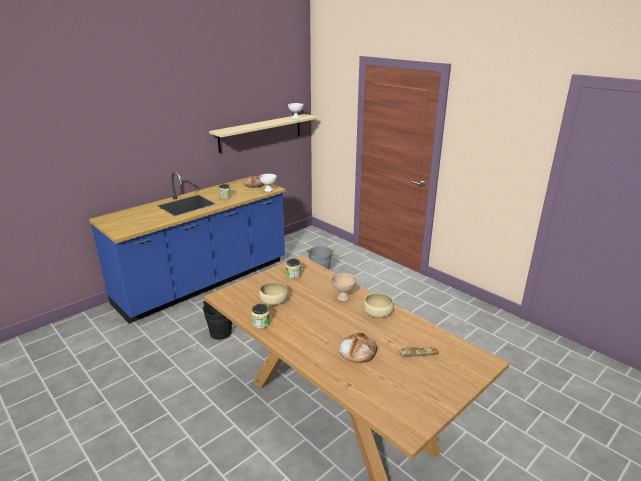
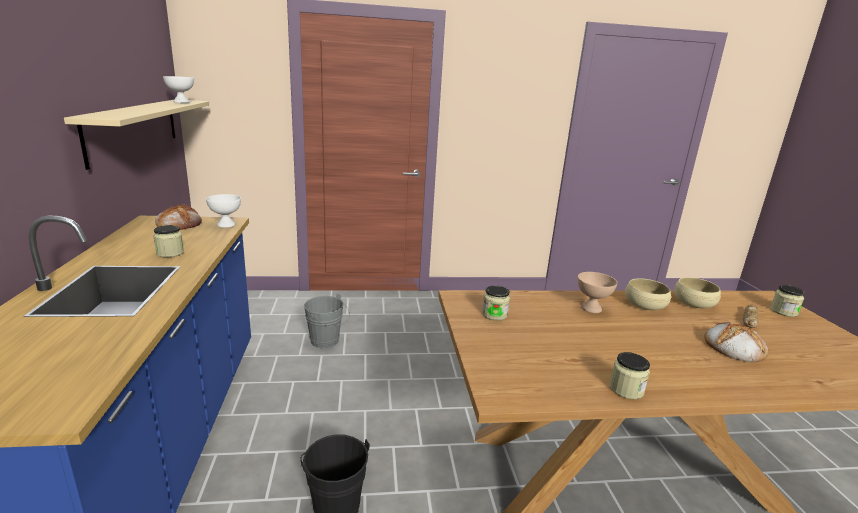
camera: 55 degrees left, 5 degrees down
beige bowl [259,282,288,305] -> beige bowl moved to [674,277,721,308]
none -> jar [770,285,805,317]

